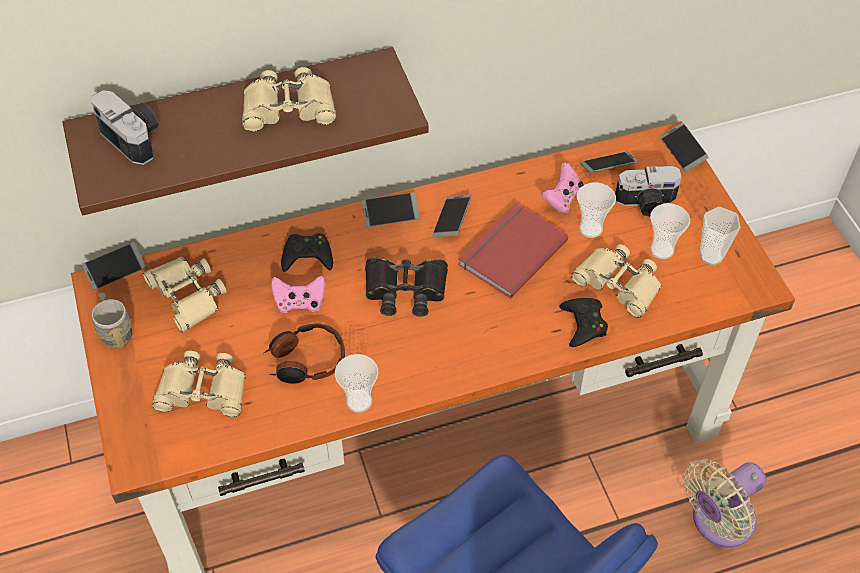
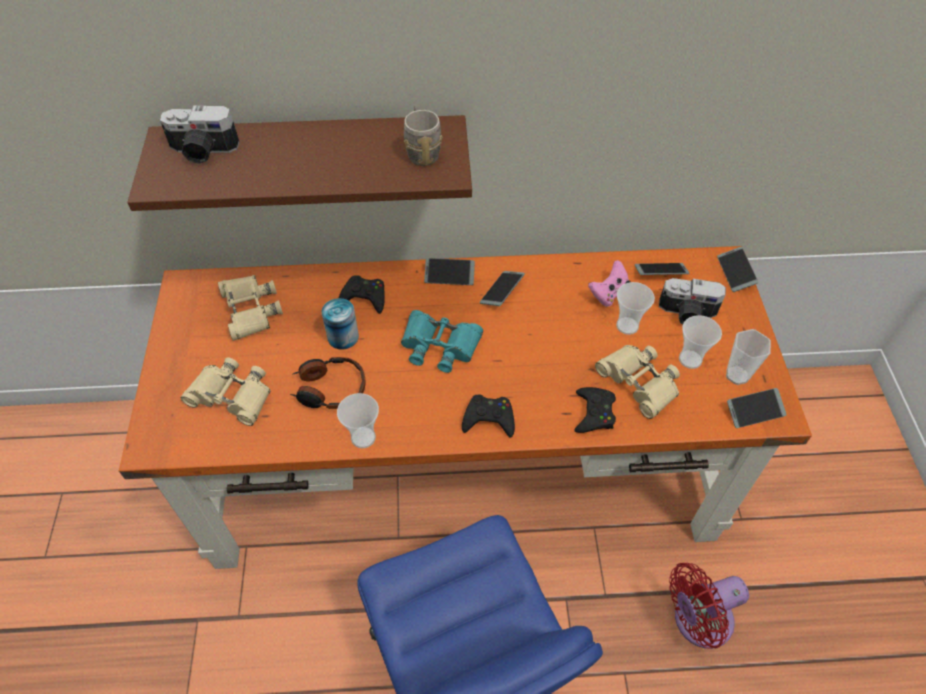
camera: 15 degrees right, 0 degrees up
phone [82,243,146,290] -> phone moved to [727,388,786,428]
camera [92,90,159,165] -> camera turned 120 degrees clockwise [160,106,239,164]
grey mug [92,292,132,348] -> grey mug moved to [404,105,442,166]
beige binoculars [242,67,336,132] -> none
pink game controller [271,275,325,313] -> can [322,298,359,350]
black binoculars [365,258,448,317] -> turquoise binoculars [401,310,483,373]
red book [458,203,568,299] -> none
beige fan [683,459,766,547] -> red fan [669,563,749,649]
none -> black game controller [462,395,515,438]

